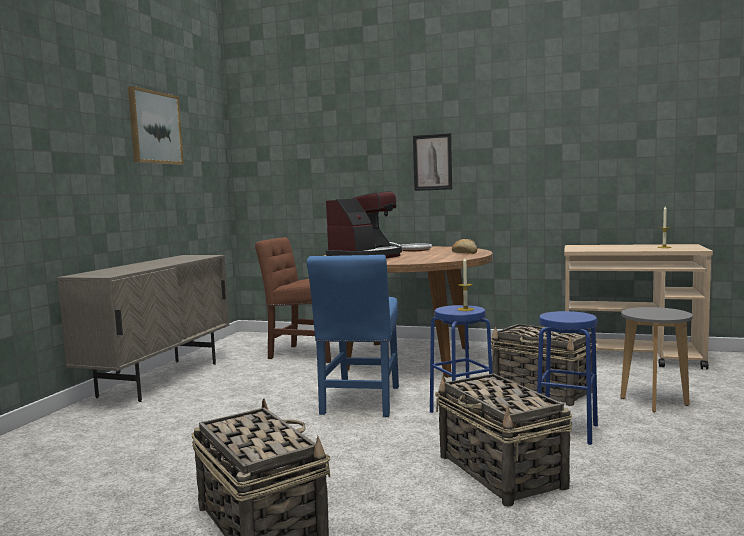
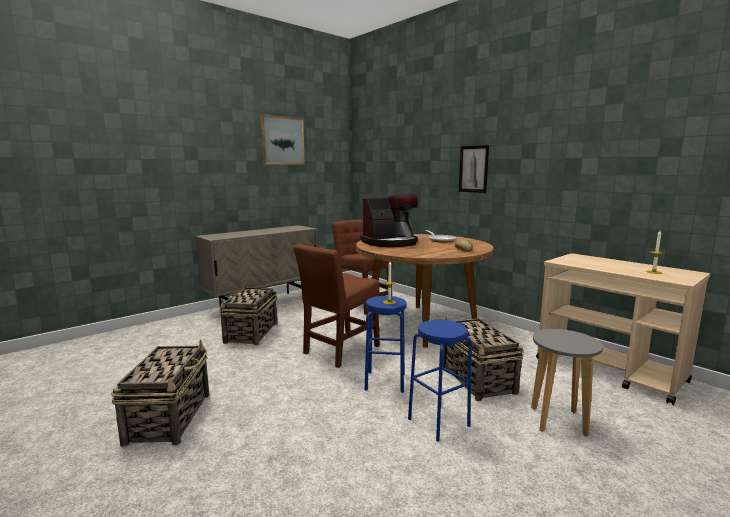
camera: 30 degrees right, 5 degrees up
blue chair [307,255,399,417] -> brown chair [294,244,380,368]
basket [435,373,572,506] -> basket moved to [219,285,277,345]

